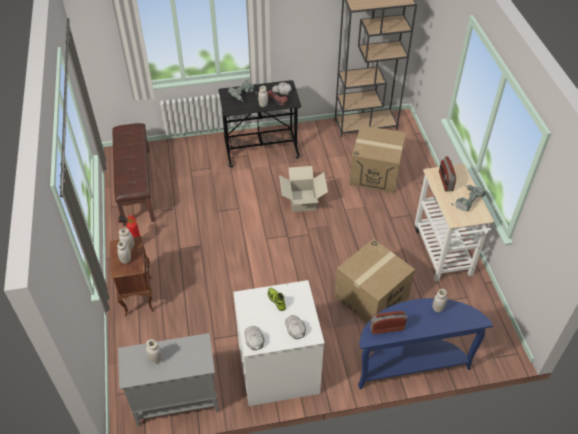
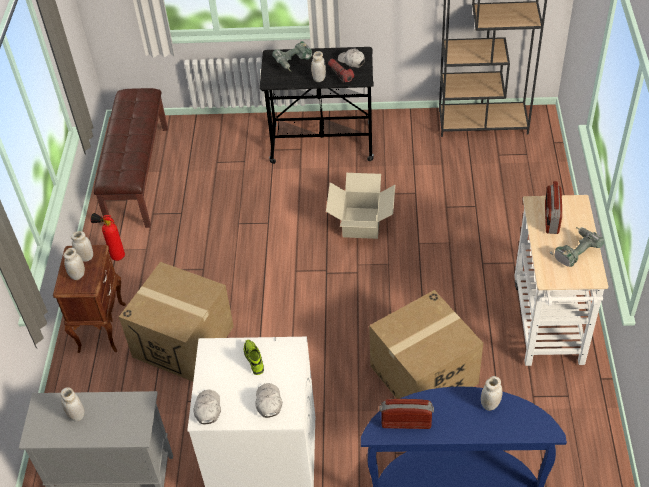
camera: 15 degrees right, 0 degrees up
cardboard box [349,125,406,193] -> cardboard box moved to [119,262,234,381]

